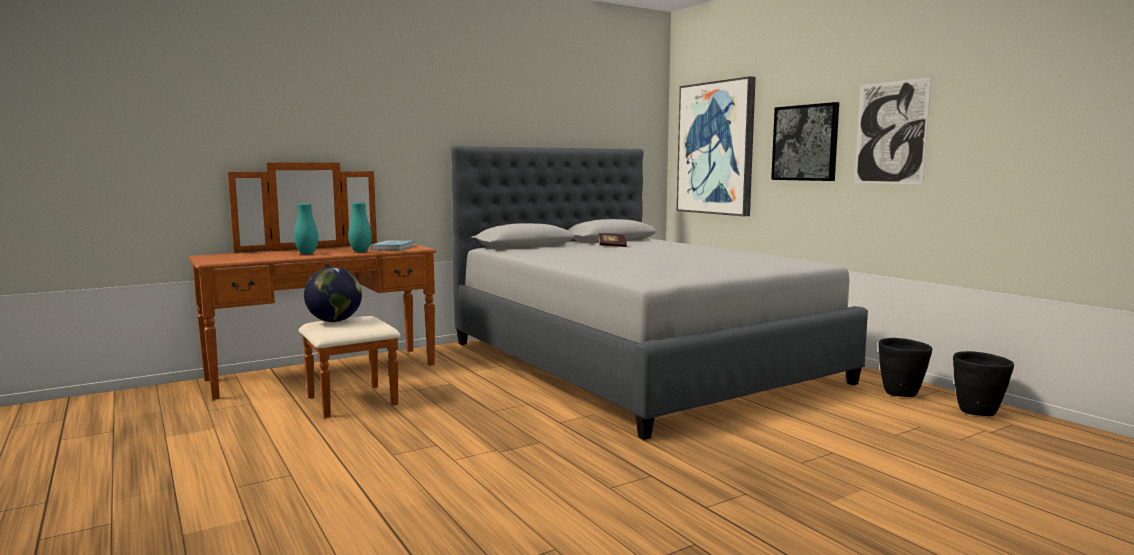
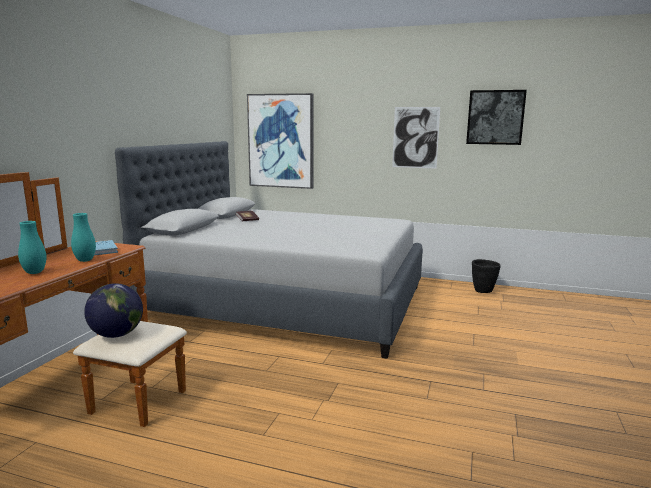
camera: 40 degrees left, 5 degrees up
picture [771,102,839,181] -> picture moved to [466,90,527,145]
black planter [878,338,932,397] -> none

